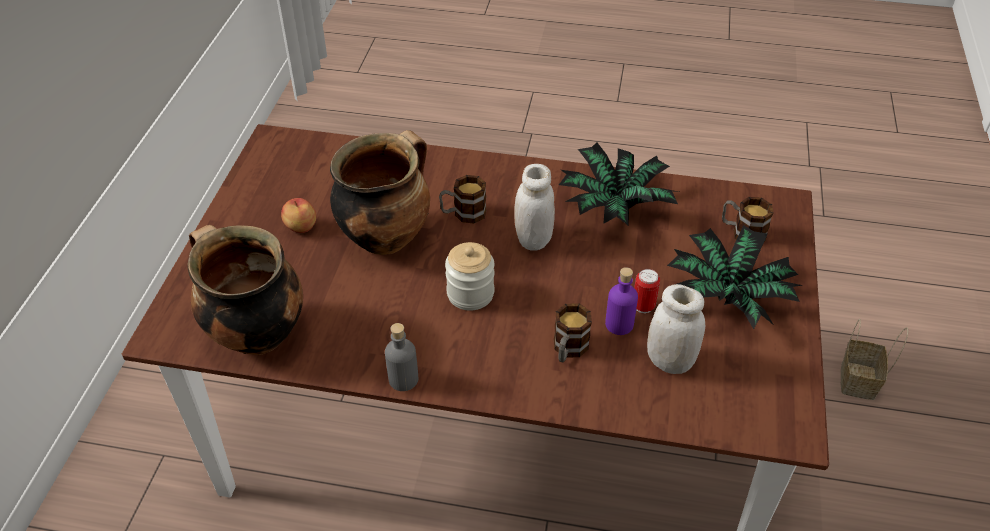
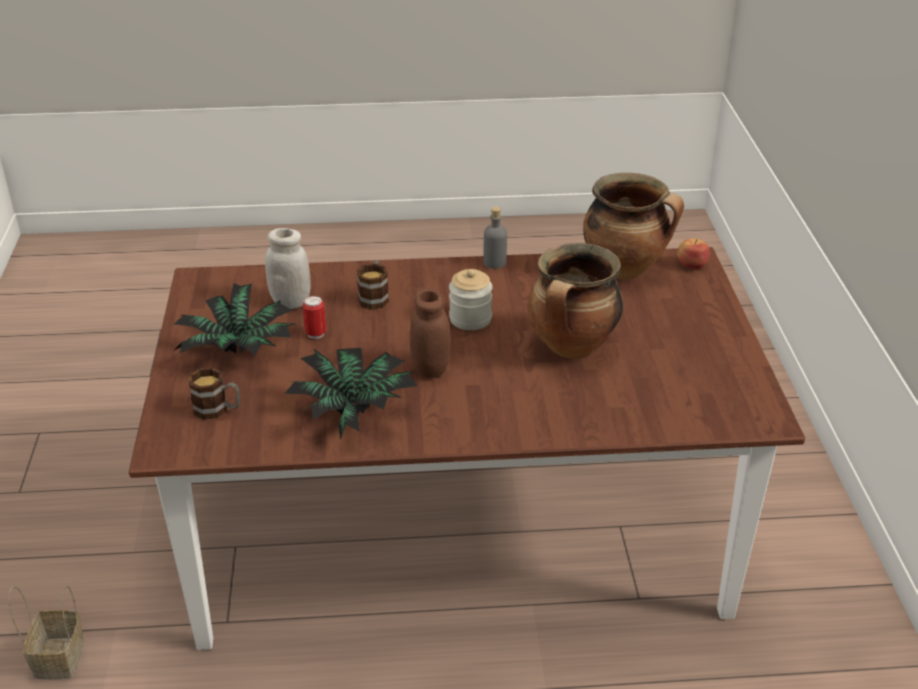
camera: 165 degrees right, 10 degrees down
apple [281,198,316,233] -> apple moved to [677,238,710,269]
mug [439,175,486,224] -> none
white jar [514,164,555,251] -> brown jar [410,289,451,378]
purple bottle [605,267,638,335] -> none

